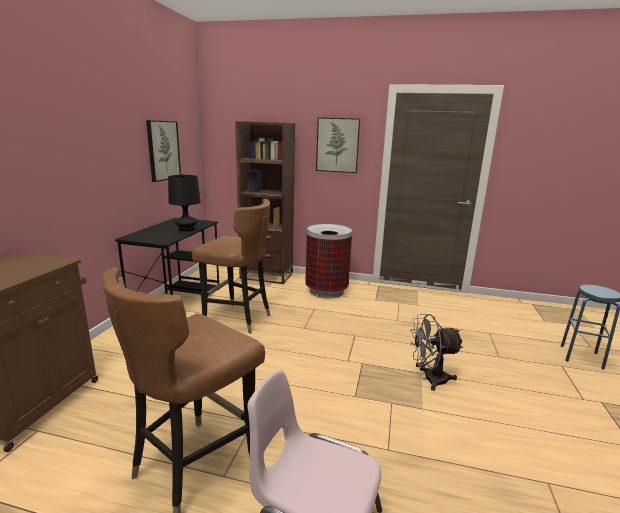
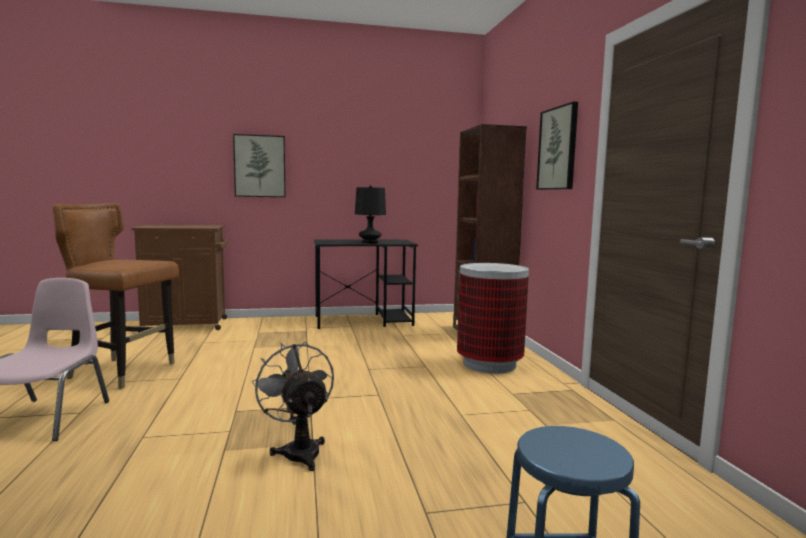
camera: 65 degrees right, 10 degrees down
picture [146,120,181,182] -> picture moved to [233,134,286,197]
brown chair [192,199,270,334] -> none

